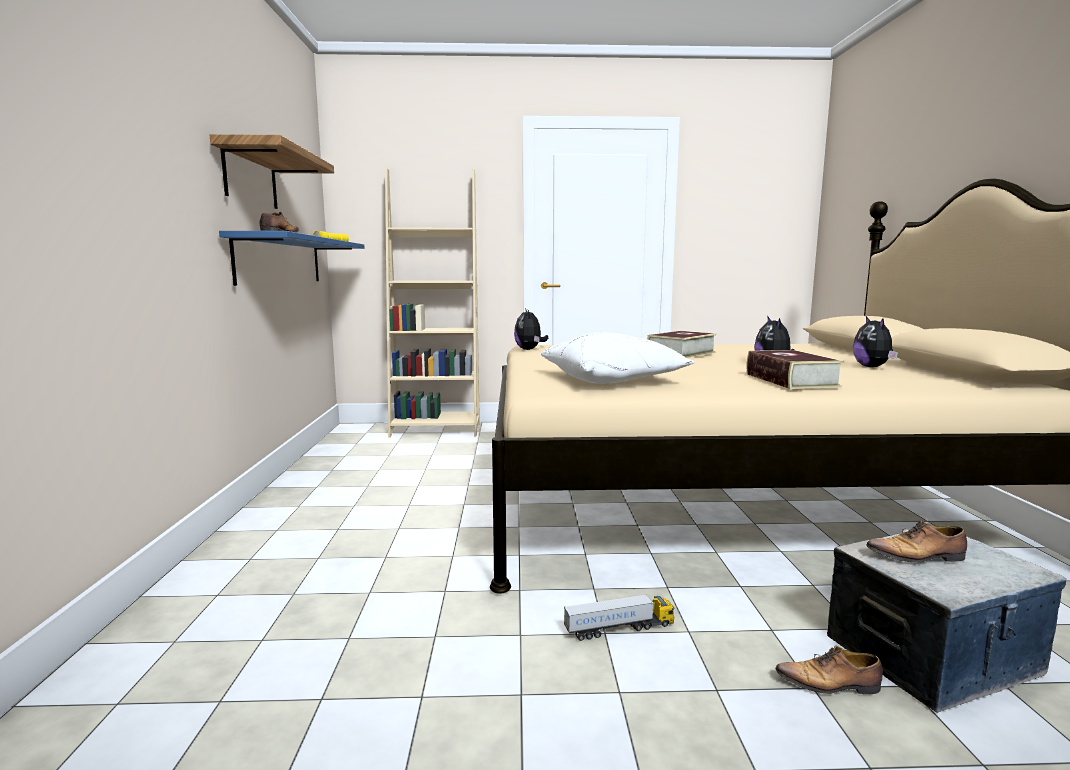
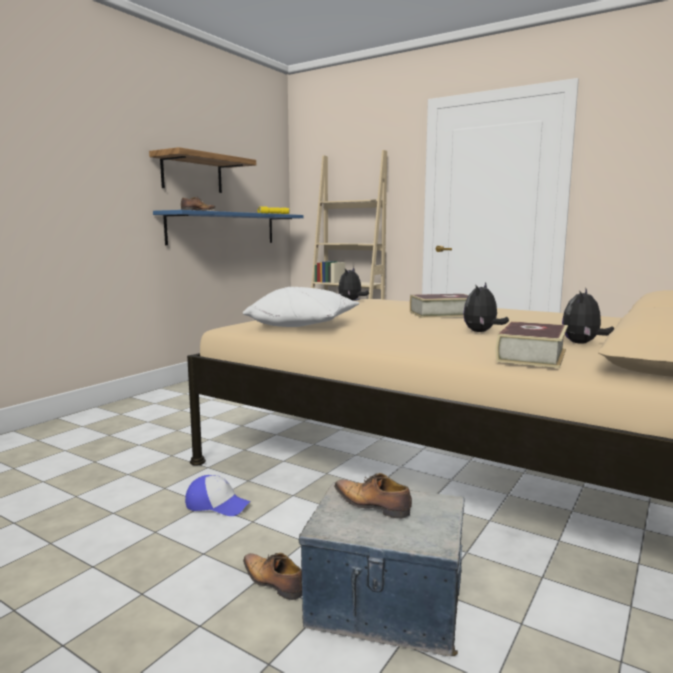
camera: 35 degrees right, 0 degrees up
toy truck [564,594,675,641] -> cap [185,475,251,516]
book [747,350,845,389] -> book moved to [496,321,568,368]

